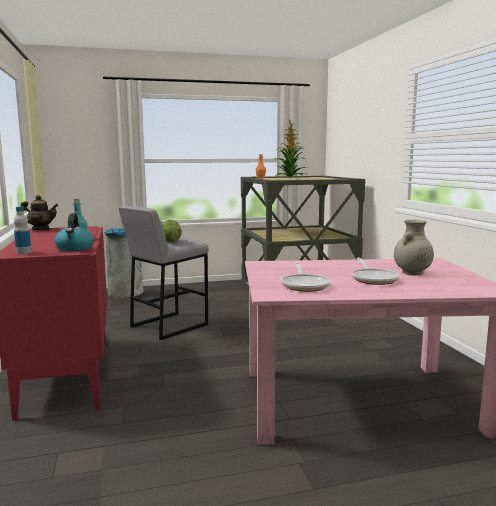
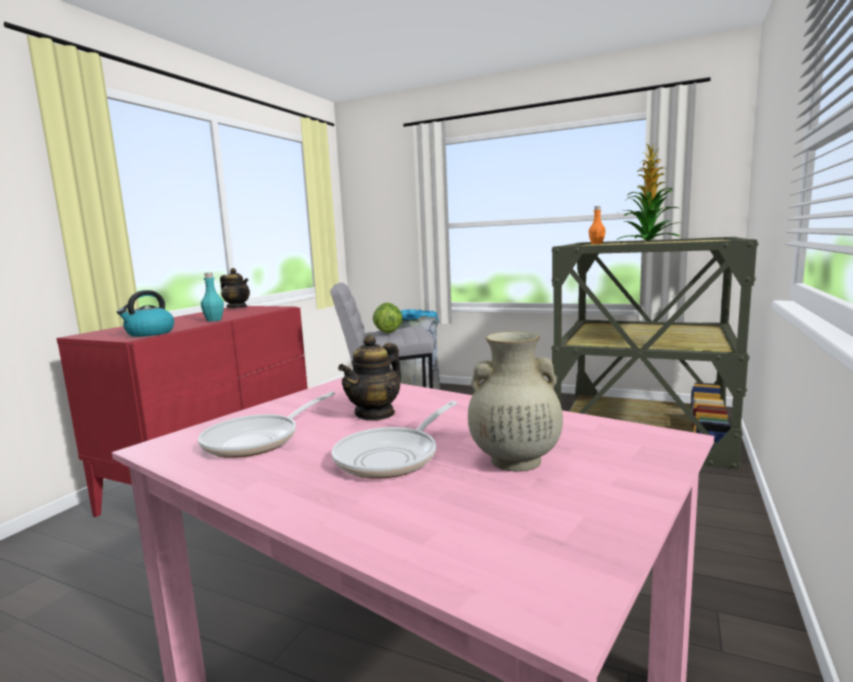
camera: 40 degrees right, 0 degrees up
bottle [14,206,32,254] -> none
none -> teapot [338,334,402,421]

